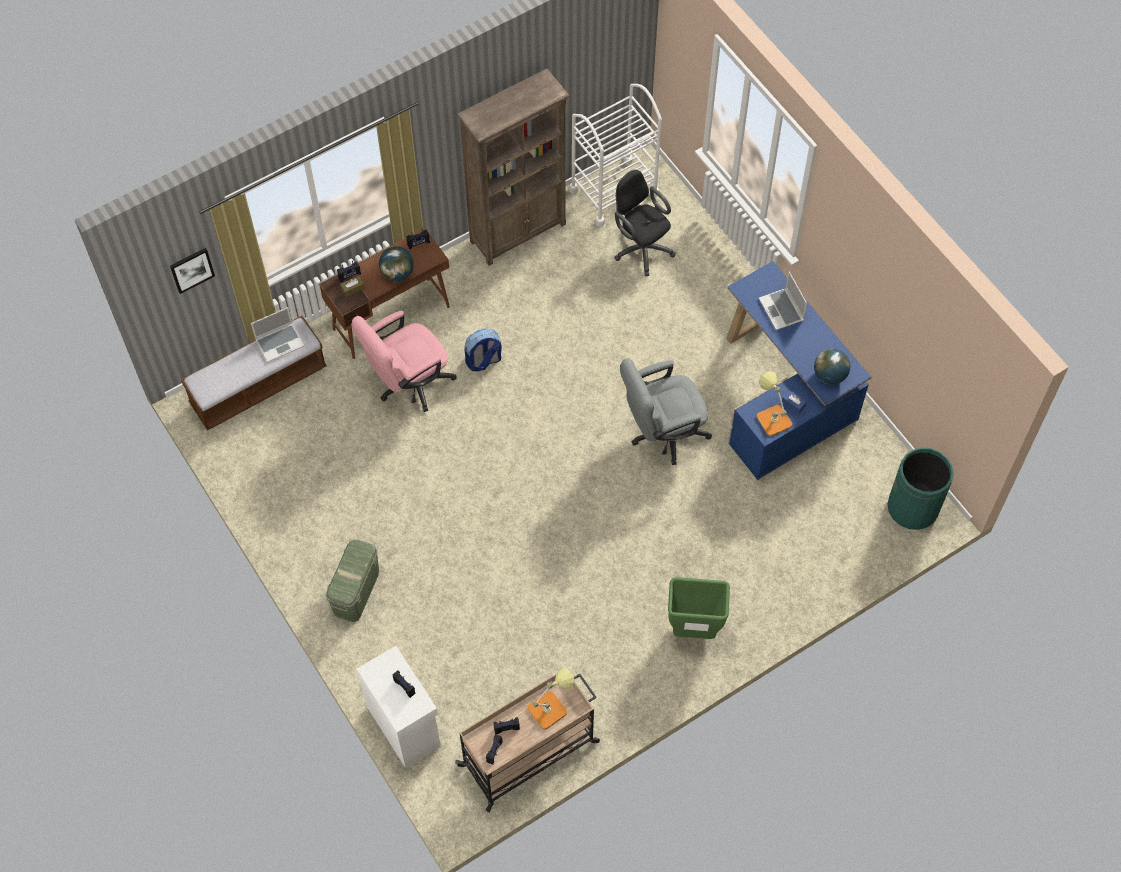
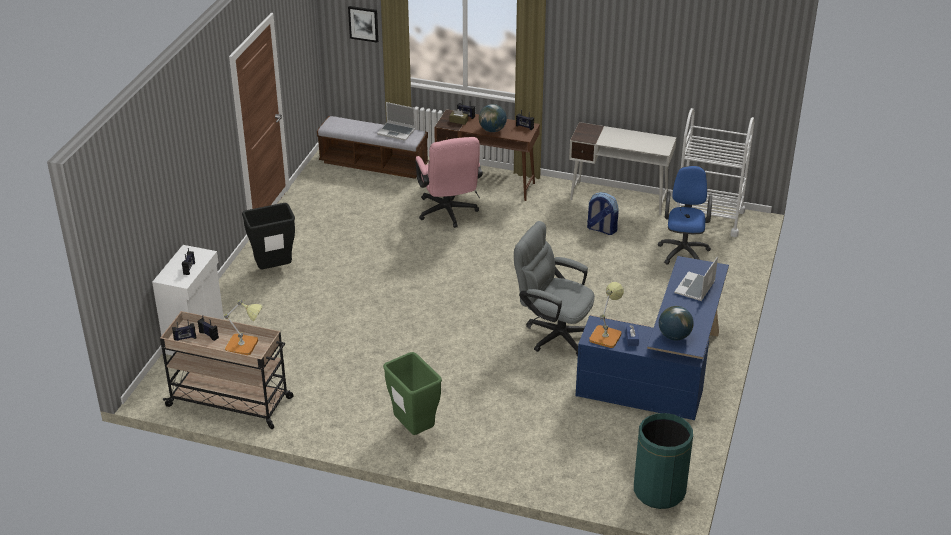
camera: 50 degrees right, 25 degrees down
green storage box [326,539,379,622] -> black trash can [242,203,295,269]
pink office chair [351,311,457,412] -> pink office chair turned 120 degrees counterclockwise [415,137,483,228]
brown bookcase [457,69,570,266] -> white desk [569,122,677,215]
backpack [464,328,502,371] -> backpack moved to [587,192,619,235]
black office chair [614,169,676,276] -> blue office chair [658,166,712,265]

